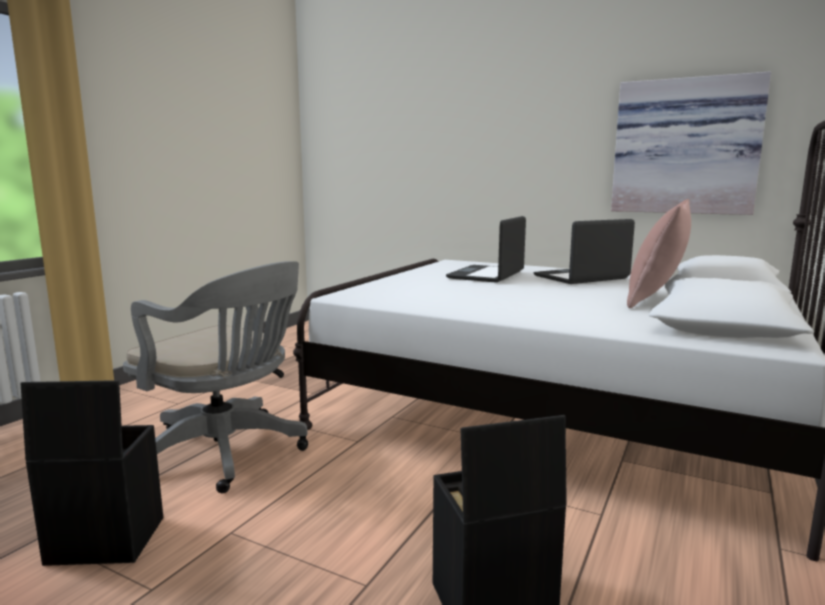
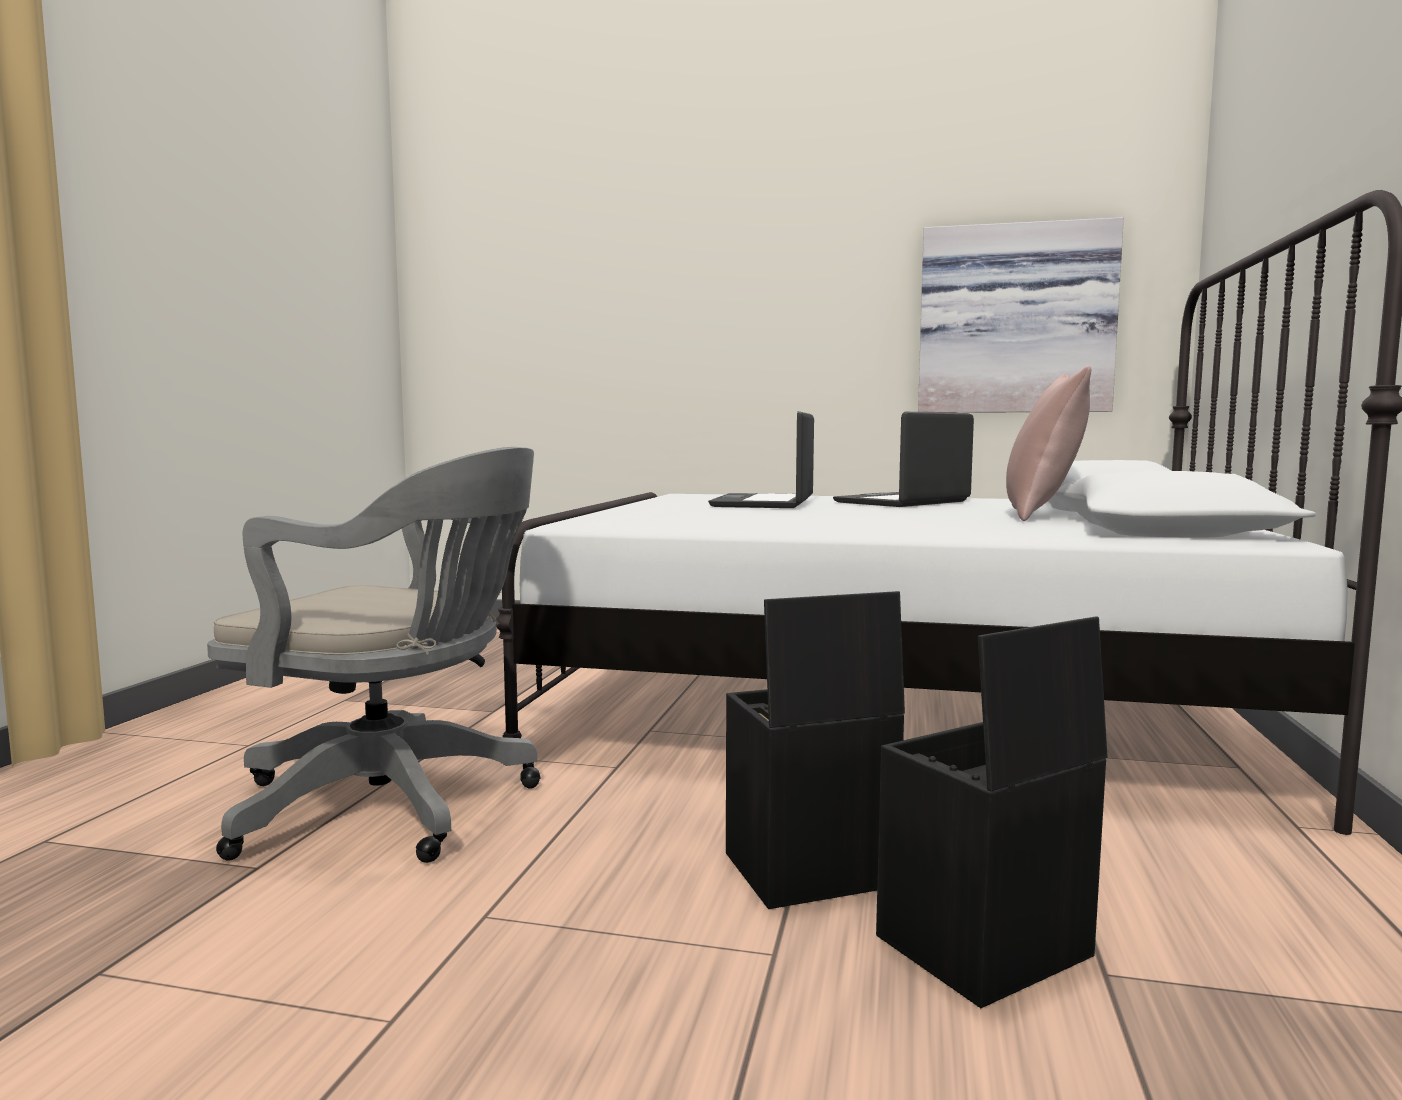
camera: 15 degrees left, 5 degrees down
black storage box [21,380,163,566] -> black storage box moved to [726,591,905,909]

